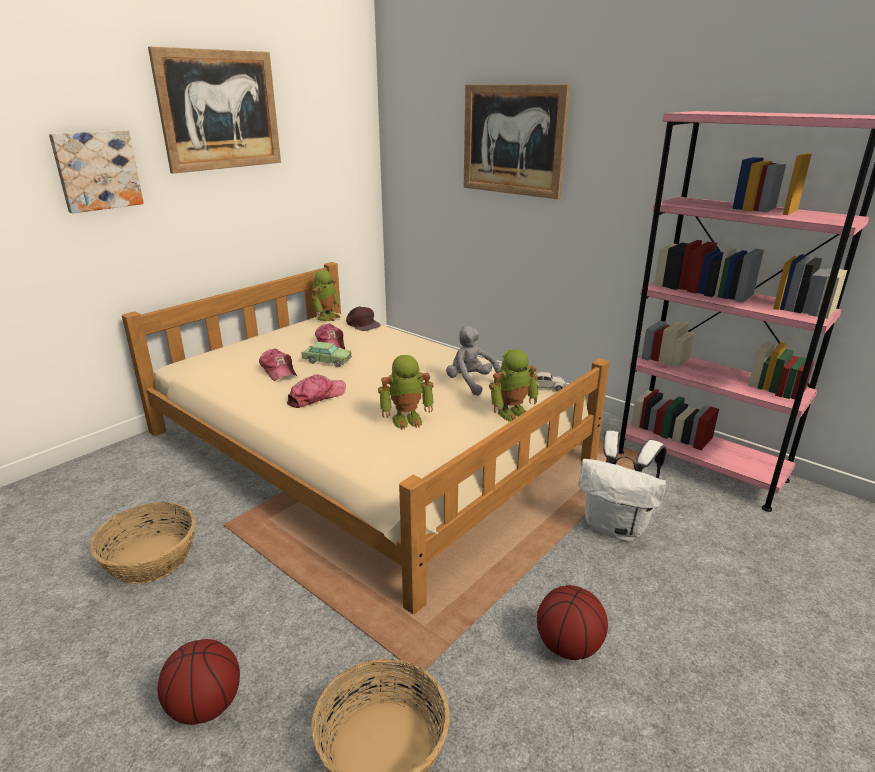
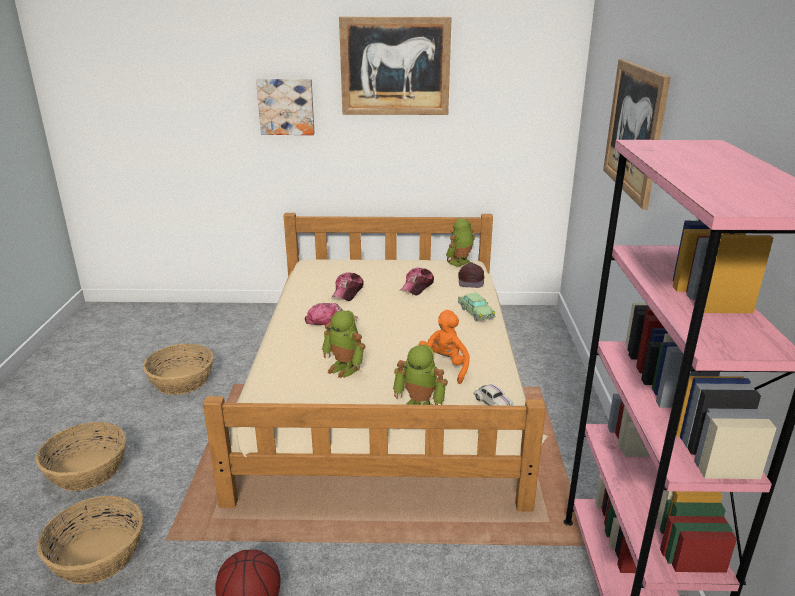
camera: 50 degrees right, 0 degrees up
basketball [157,639,240,725] -> basket [36,422,126,491]
toy car [302,342,352,367] -> toy car moved to [458,293,495,322]
toy robot [311,270,340,321] -> toy robot turned 150 degrees clockwise [446,219,475,267]
grey plush toy [446,326,501,396] -> orange plush toy [418,310,470,384]
white backpack [578,431,666,542] -> none

